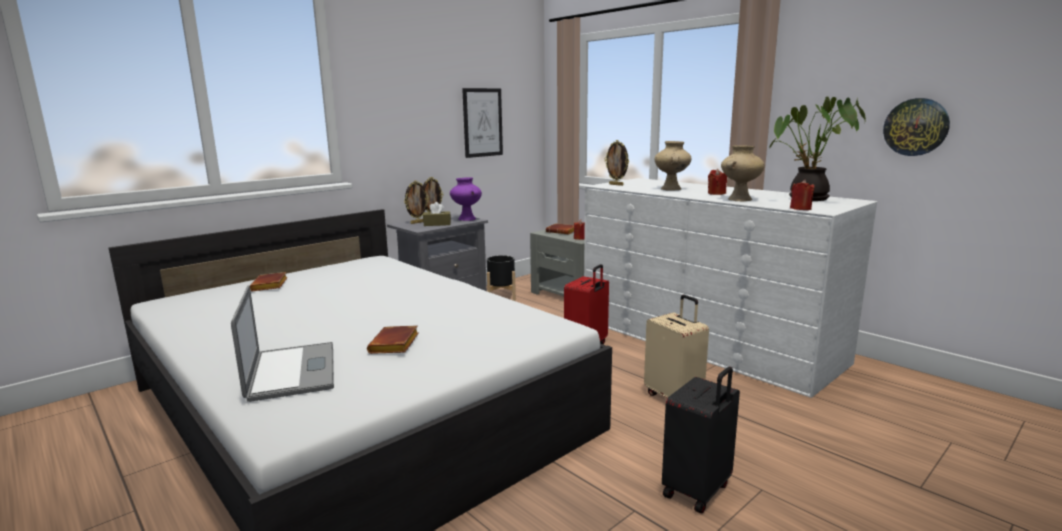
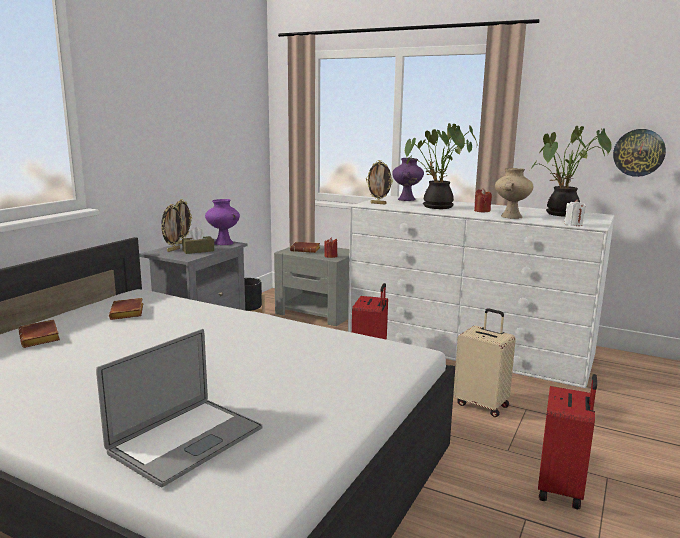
camera: 20 degrees left, 0 degrees up
laptop [231,285,334,402] -> laptop turned 75 degrees clockwise [96,329,262,487]
brown book [367,325,419,354] -> brown book moved to [109,298,143,320]
picture [462,88,503,158] -> none
beige vase [655,141,692,191] -> potted plant [405,123,477,209]
black suitcase [662,367,740,513] -> red suitcase [538,374,597,509]
red candle [790,180,815,210] -> white candle [564,199,586,226]
none -> purple vase [392,158,424,201]

